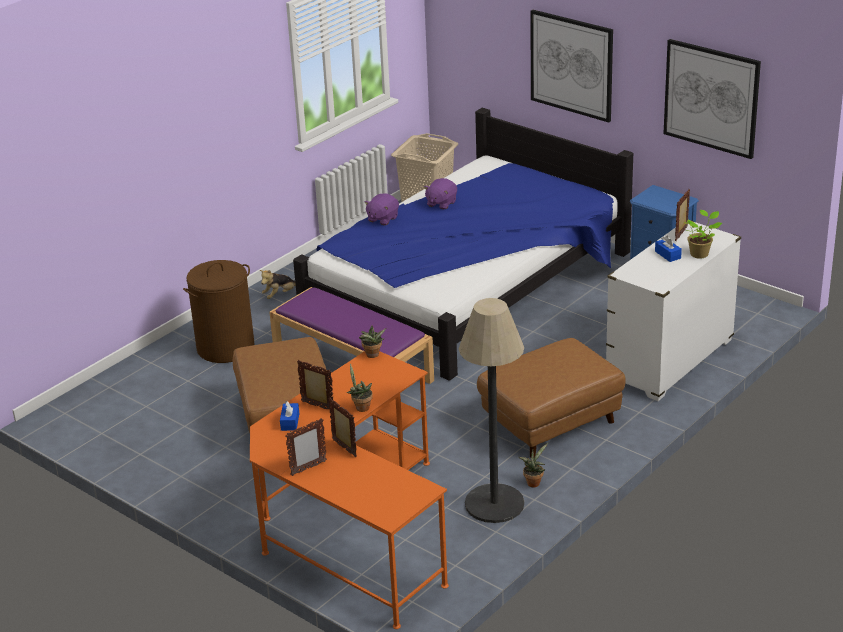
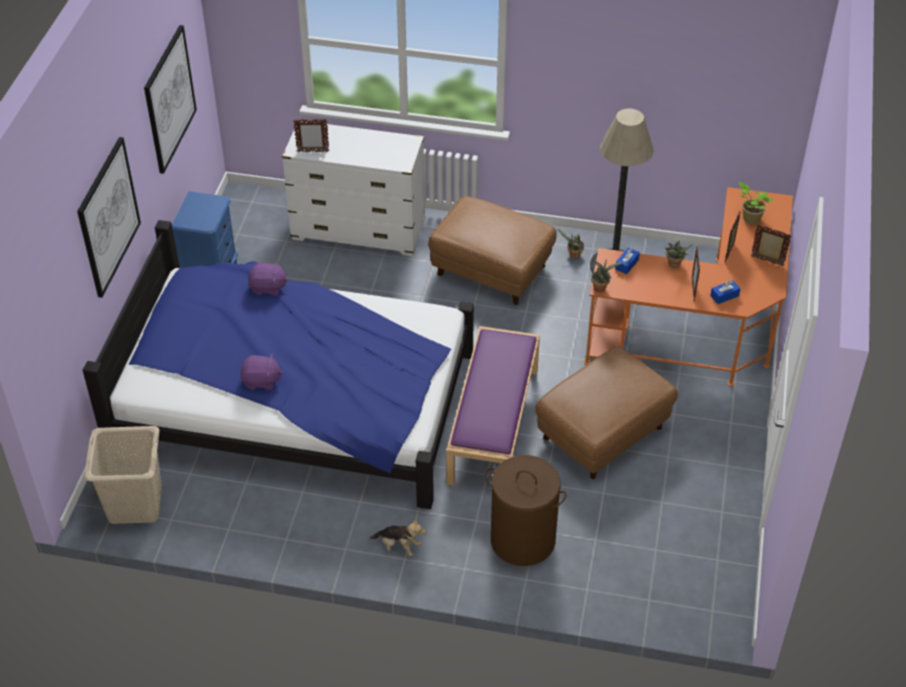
camera: 120 degrees left, 15 degrees up
purple plush toy [365,193,399,226] -> purple plush toy moved to [248,262,288,296]
blue tissue box [655,236,682,262] -> blue tissue box moved to [615,247,640,274]
potted plant [684,210,722,259] -> potted plant moved to [738,182,773,224]

